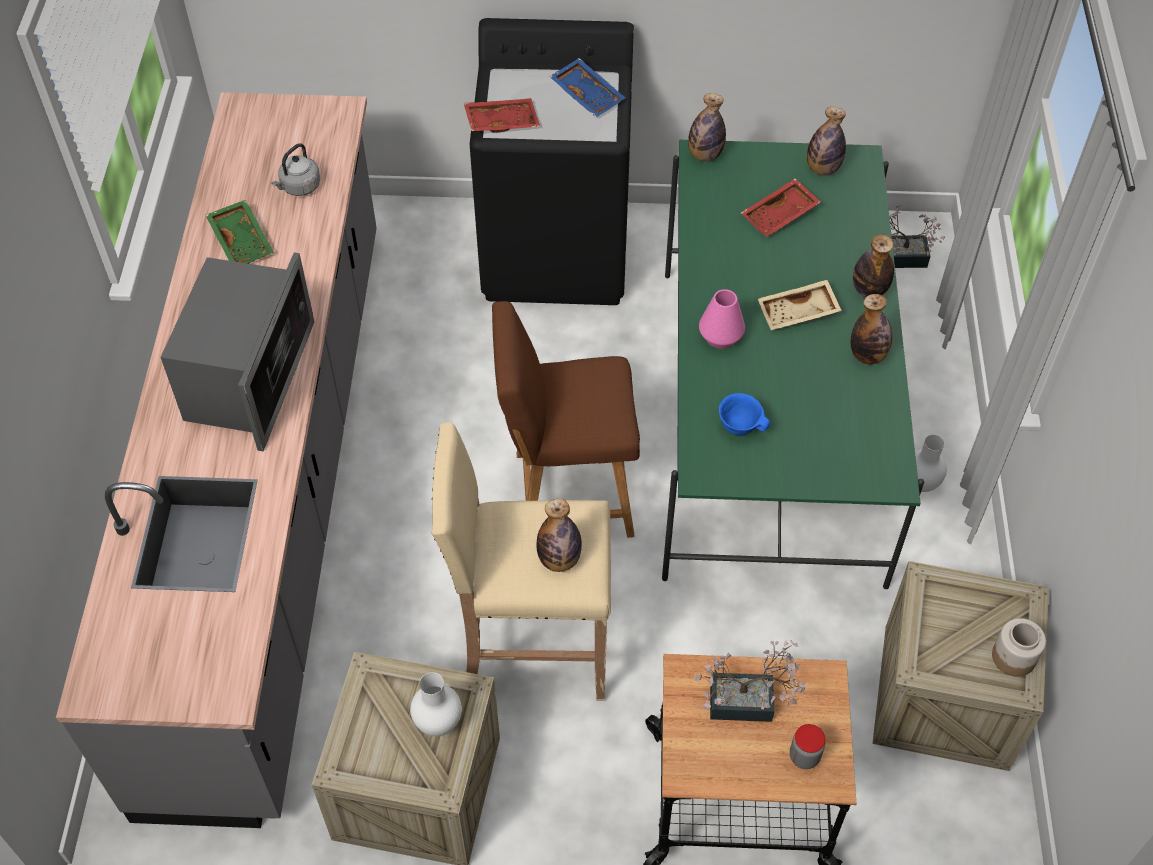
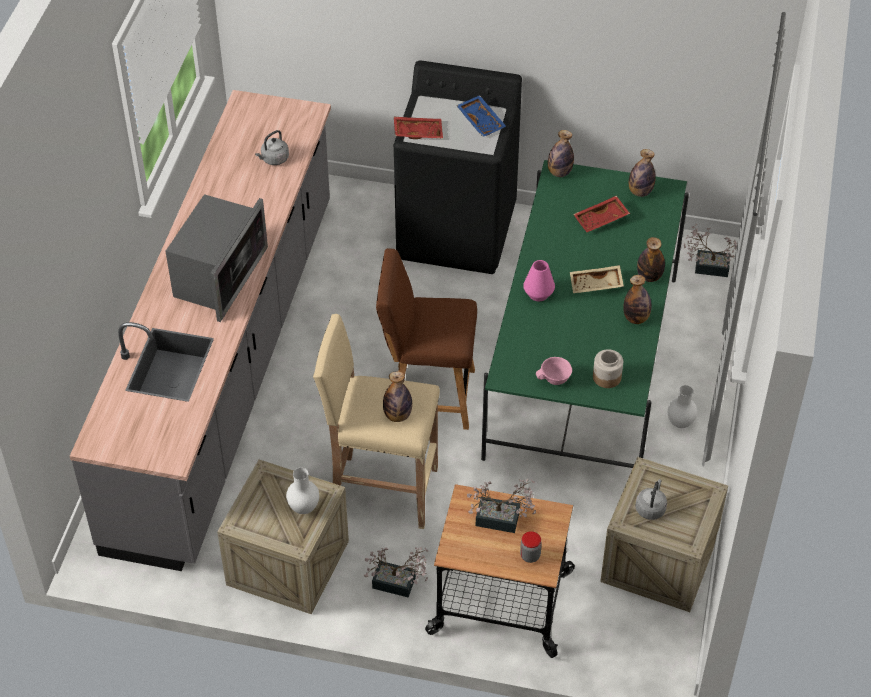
camera: 10 degrees right, 5 degrees down
green tray [205,200,274,264] -> none
blue bowl [719,393,770,435] -> none
jar [992,618,1046,677] -> jar moved to [593,349,623,388]
none -> potted plant [364,547,428,597]
none -> pink bowl [536,357,572,385]
none -> grey kettle [635,479,667,520]

